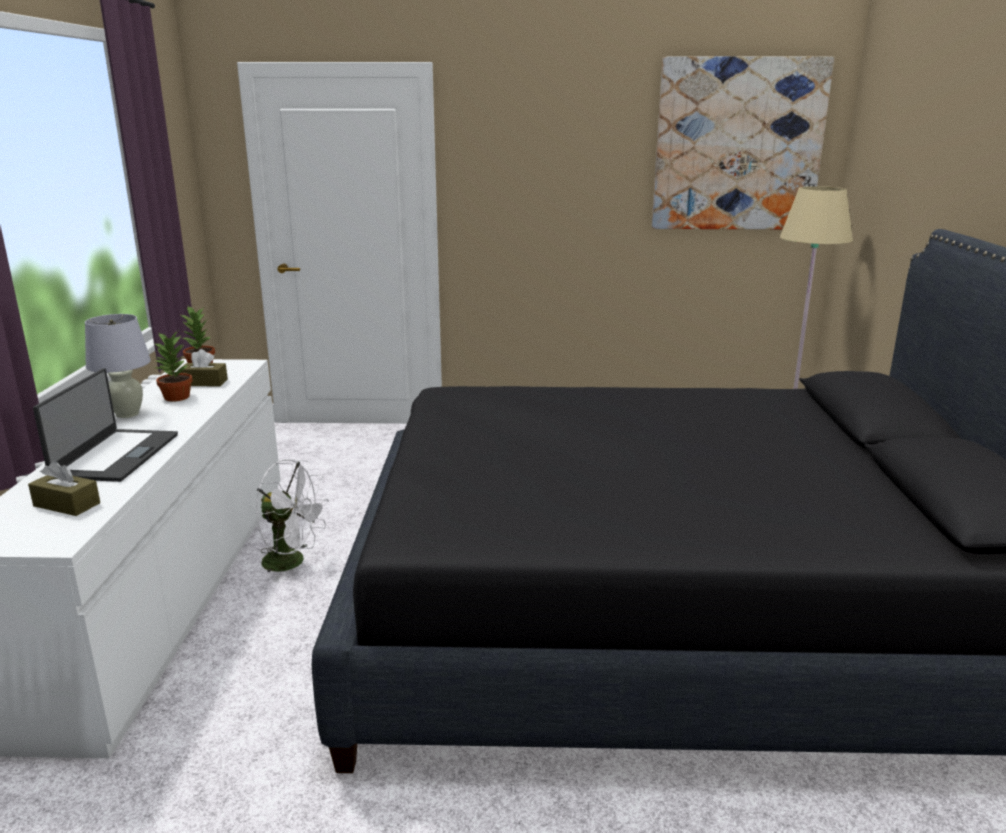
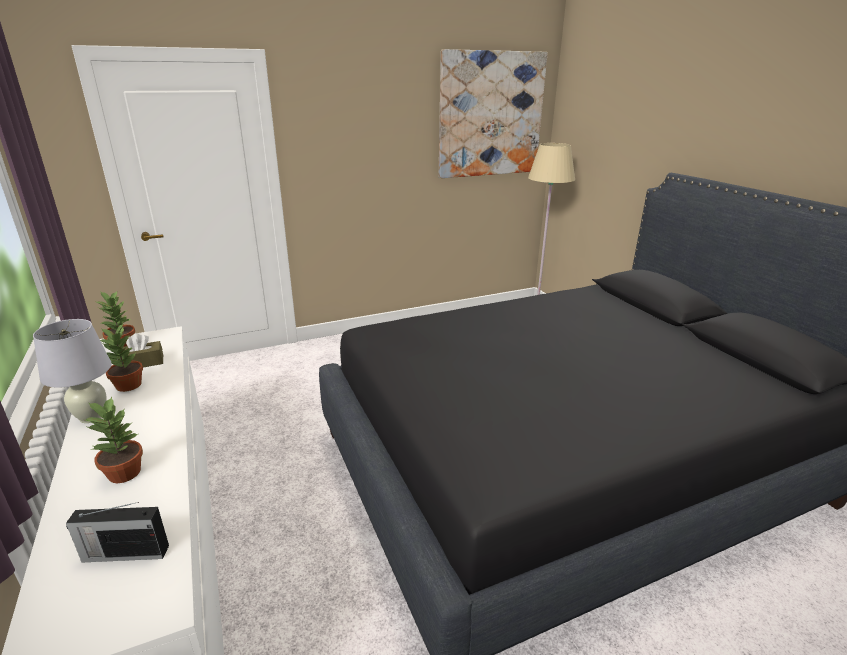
camera: 25 degrees left, 5 degrees up
brown tissue box [28,460,100,516] -> radio [66,502,169,562]
laptop [33,368,178,482] -> potted plant [85,397,143,483]
white fan [255,459,329,582] -> none

